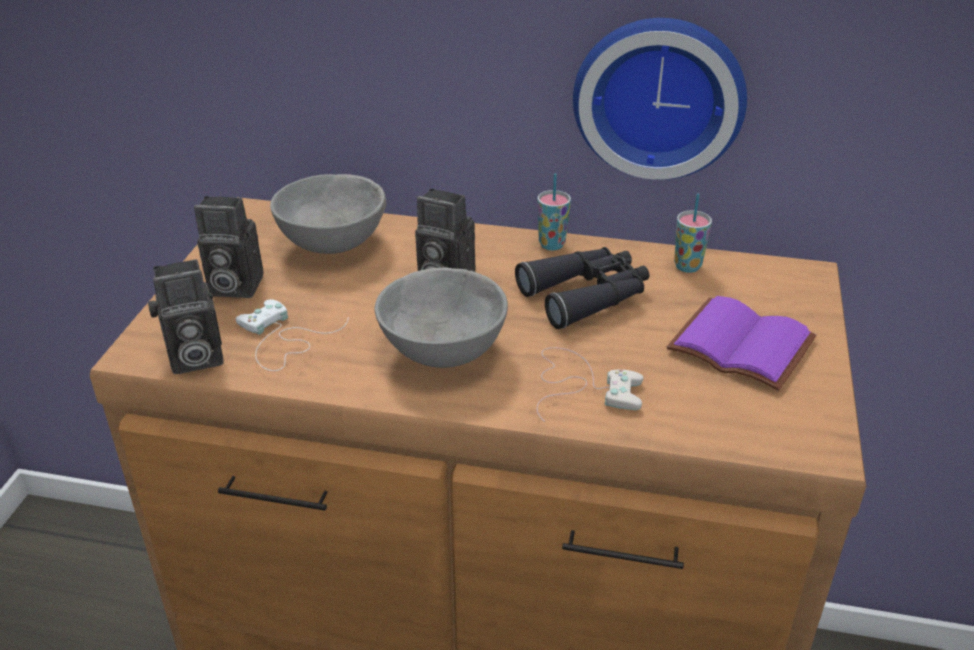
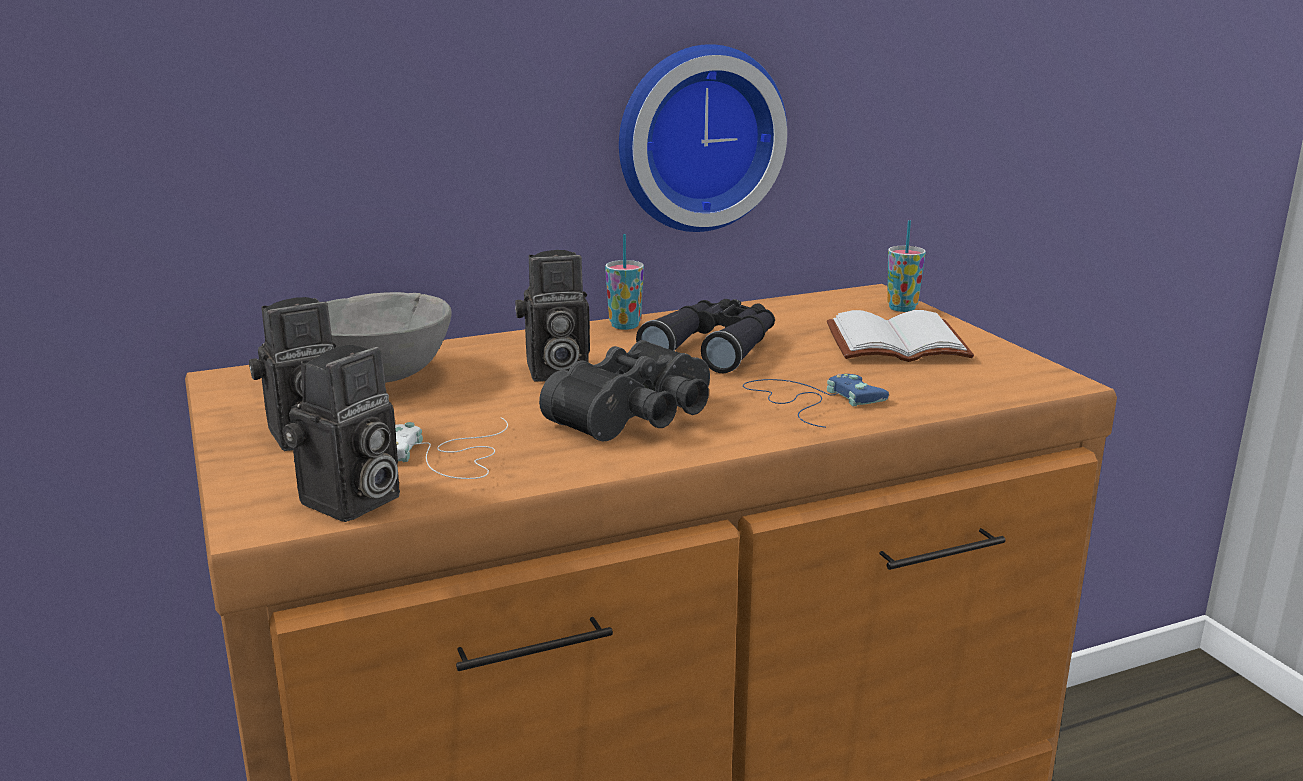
camera: 35 degrees left, 15 degrees down
grey bowl [374,267,508,368] -> black binoculars [539,340,710,441]
white game controller [537,347,643,422] -> blue game controller [743,374,889,428]
purple book [667,296,816,391] -> white book [827,310,974,362]
cup [674,194,712,273] -> cup moved to [887,220,926,312]

